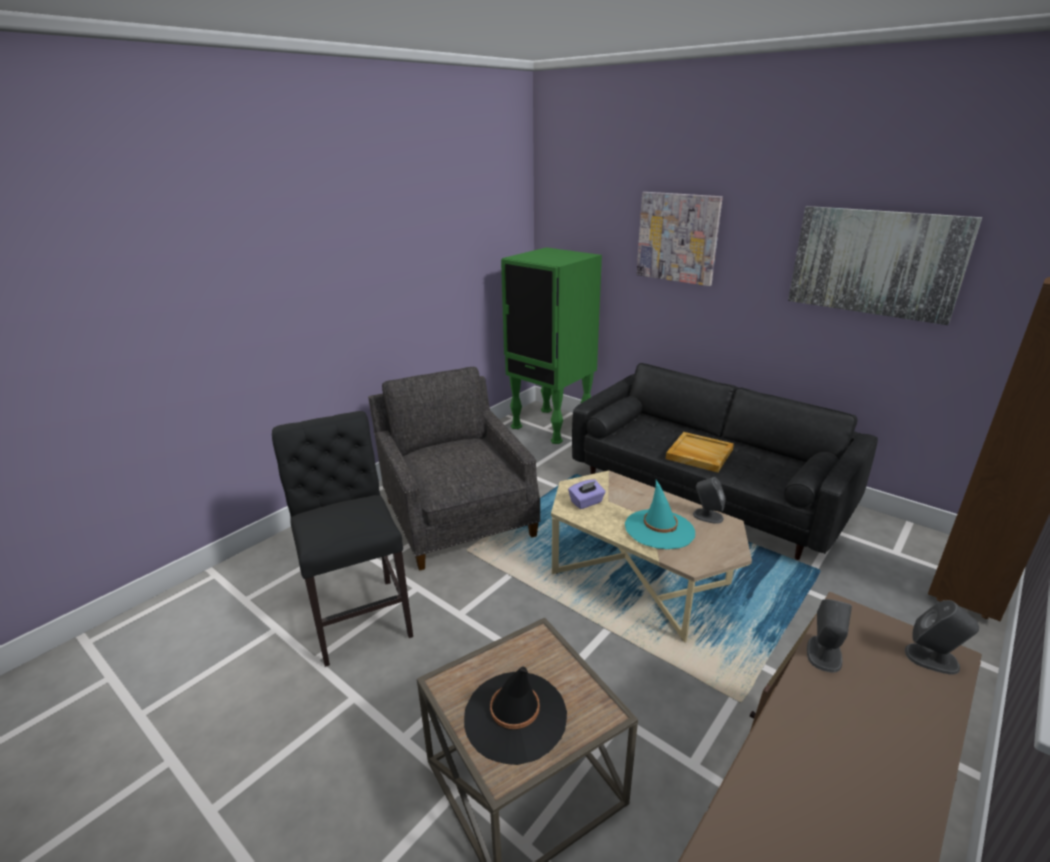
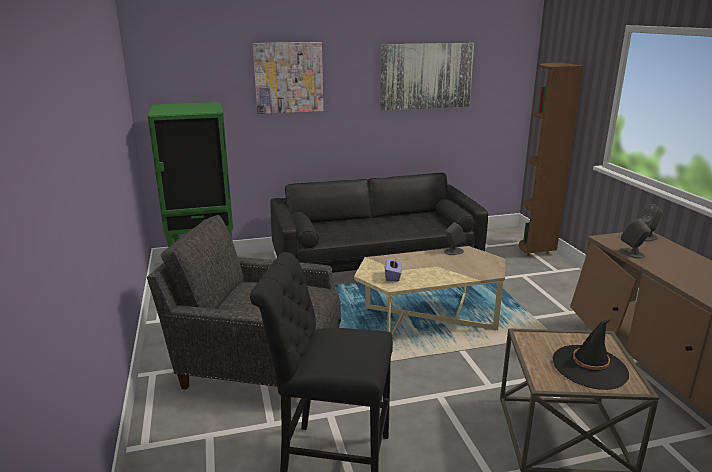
camera: 55 degrees left, 5 degrees down
turquoise hat [625,480,695,549] -> none
beige tray [666,432,734,473] -> none

